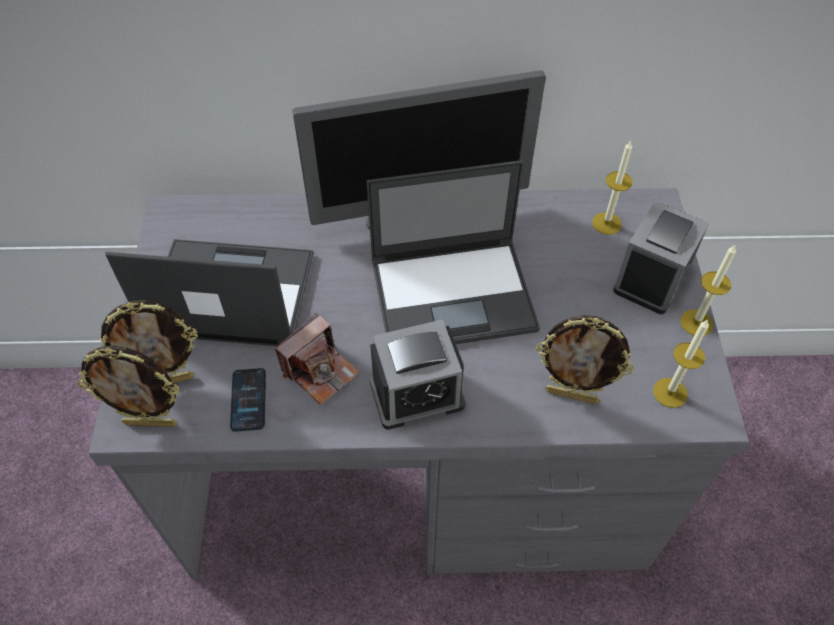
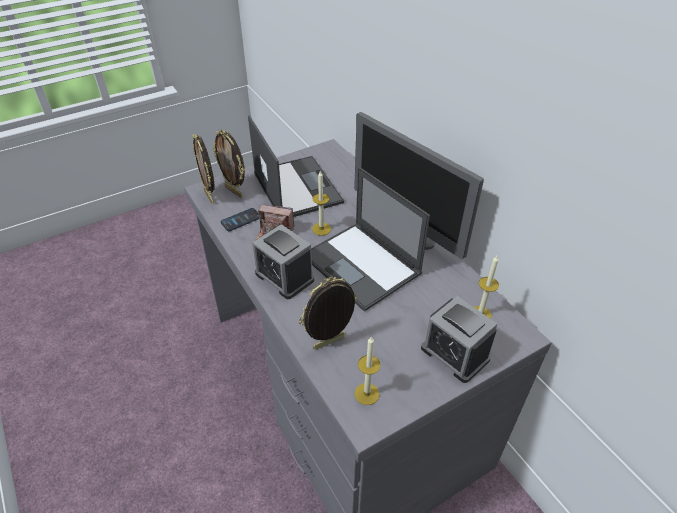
camera: 60 degrees right, 10 degrees down
picture frame [536,315,634,404] -> picture frame turned 75 degrees clockwise [299,277,357,350]
alarm clock [613,201,709,314] -> alarm clock turned 45 degrees clockwise [421,296,497,383]
candle [680,245,736,336] -> candle moved to [312,171,331,236]

